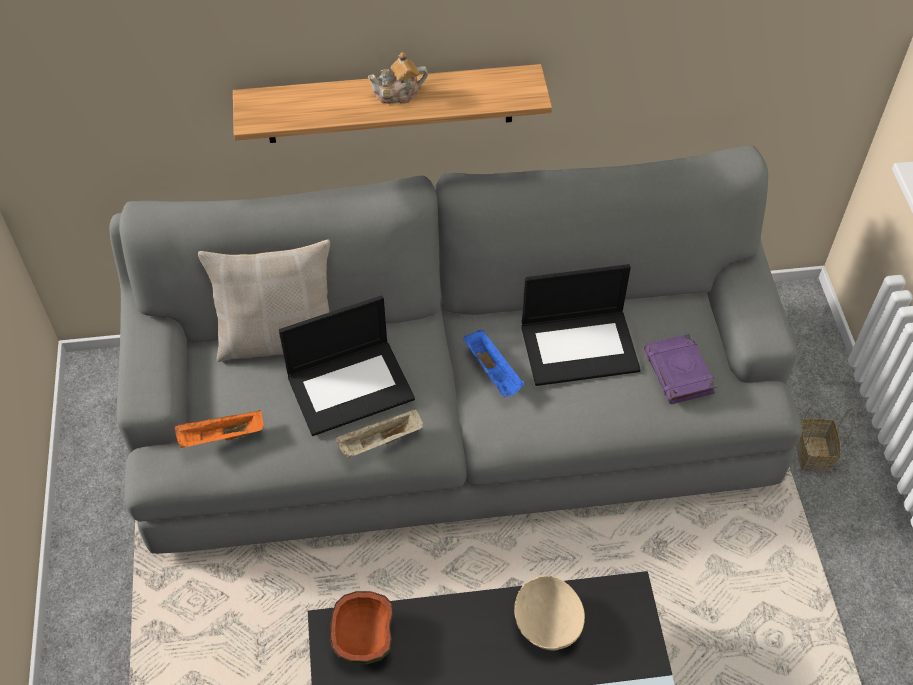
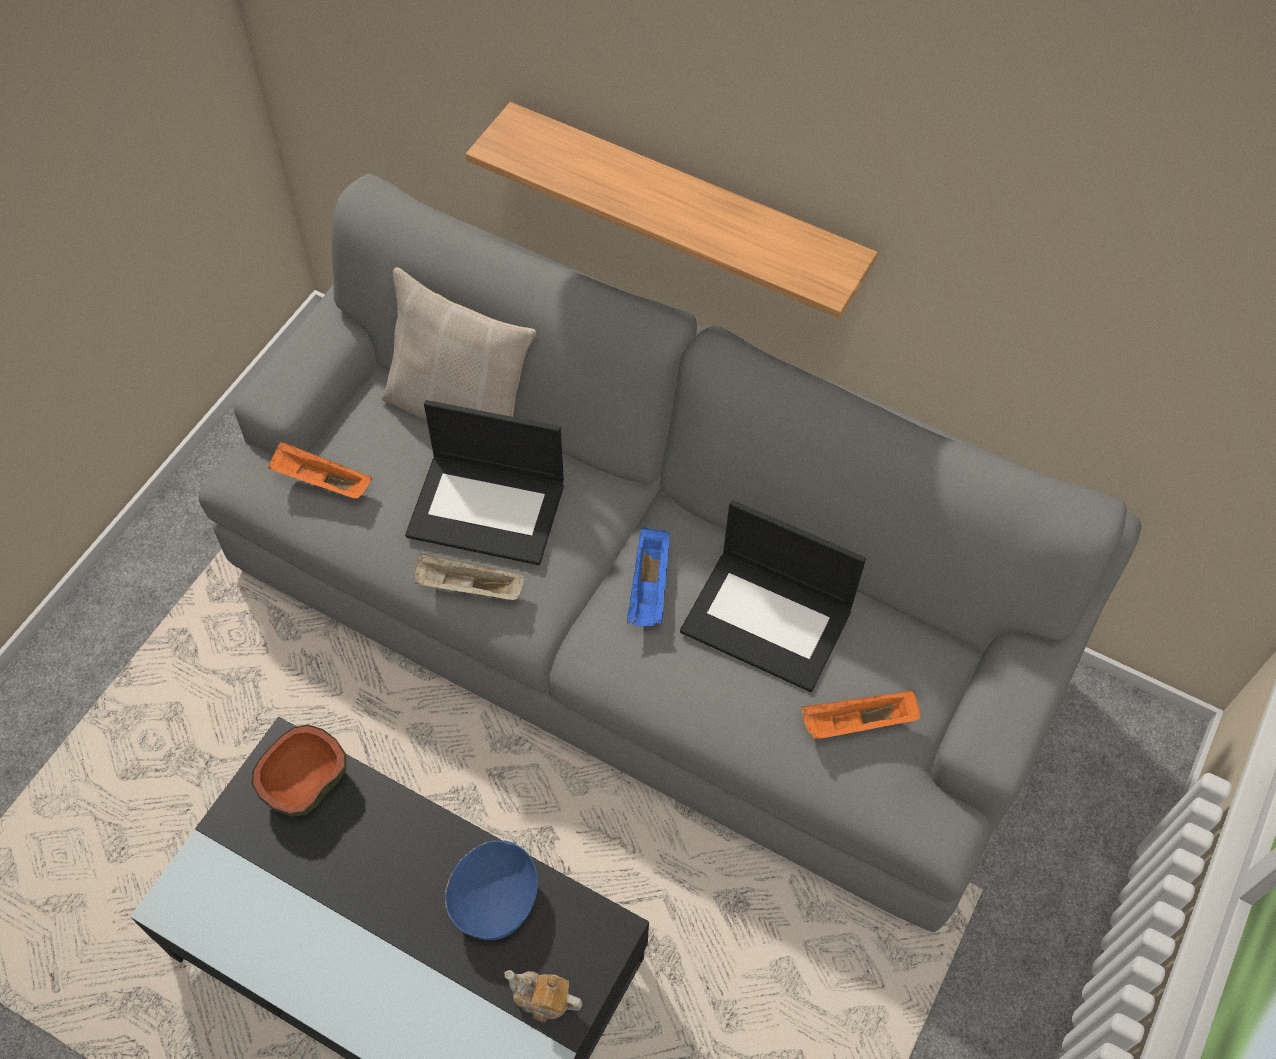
camera: 35 degrees right, 5 degrees up
teapot [368,52,428,104] -> teapot moved to [504,970,582,1022]
beige bowl [514,576,585,650] -> blue bowl [445,840,538,940]
purple book [644,333,717,404] -> orange tray [801,690,921,740]
basket [796,407,856,472] -> none

